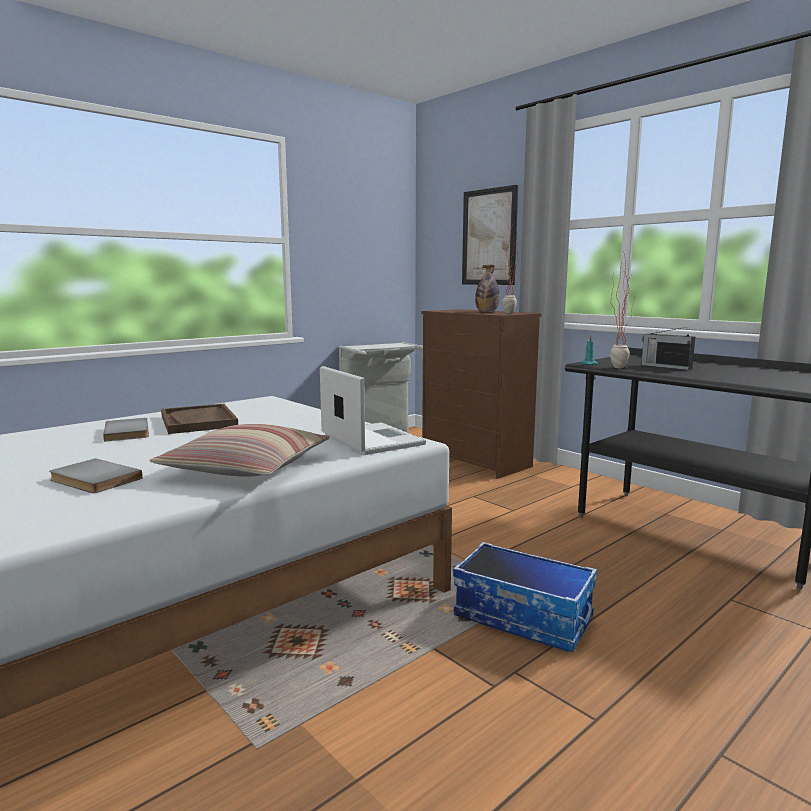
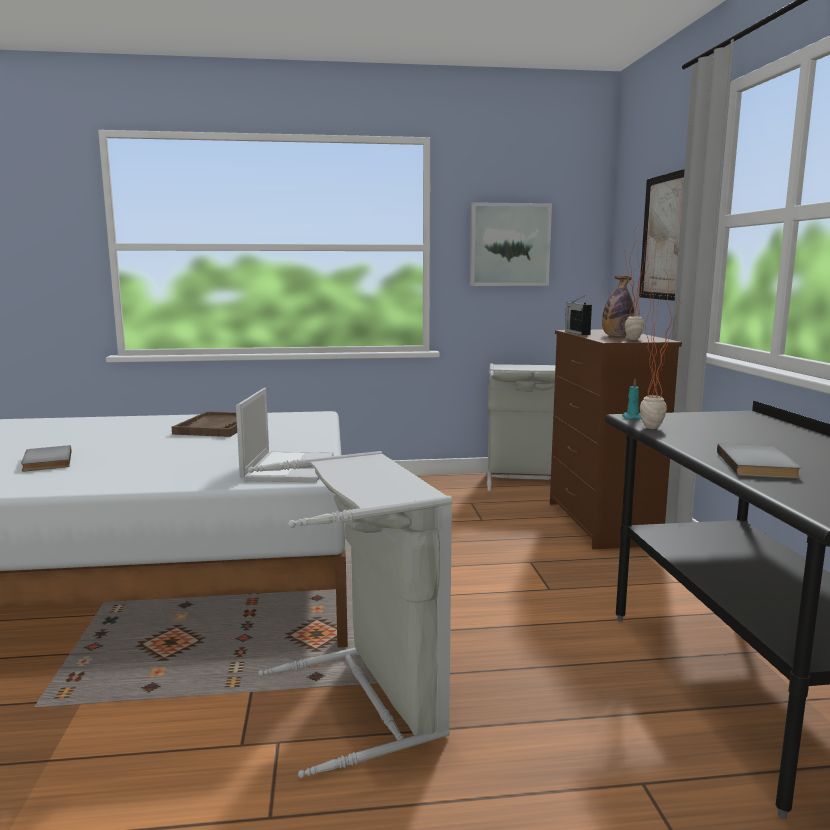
camera: 35 degrees right, 0 degrees up
grey book [103,418,149,441] -> grey book moved to [717,443,801,479]
pillow [149,424,330,477] -> none
storage box [453,542,597,652] -> grey laundry basket [248,451,452,778]
radio [641,327,696,370] -> radio moved to [565,296,592,335]
none -> picture [470,202,552,286]

